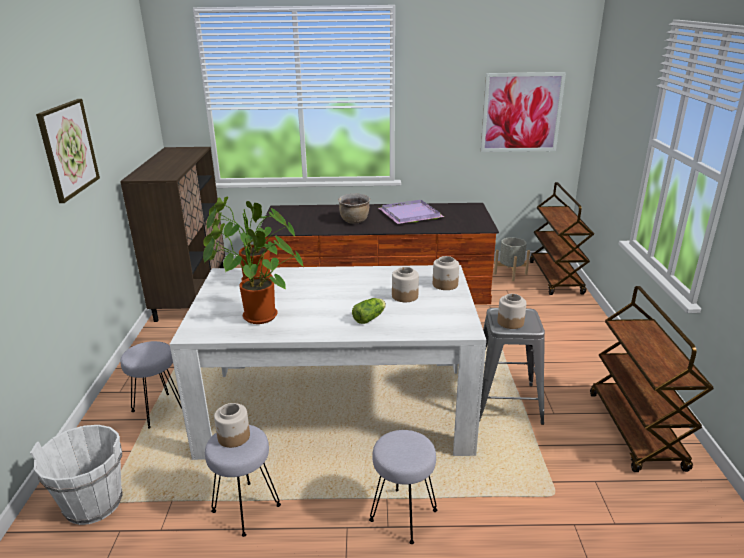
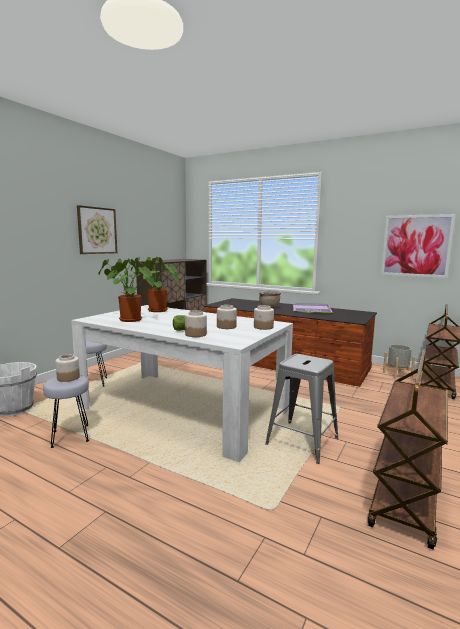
camera: 30 degrees right, 15 degrees down
grey stool [369,430,437,544] -> none
jar [497,294,526,329] -> jar moved to [185,310,207,337]

